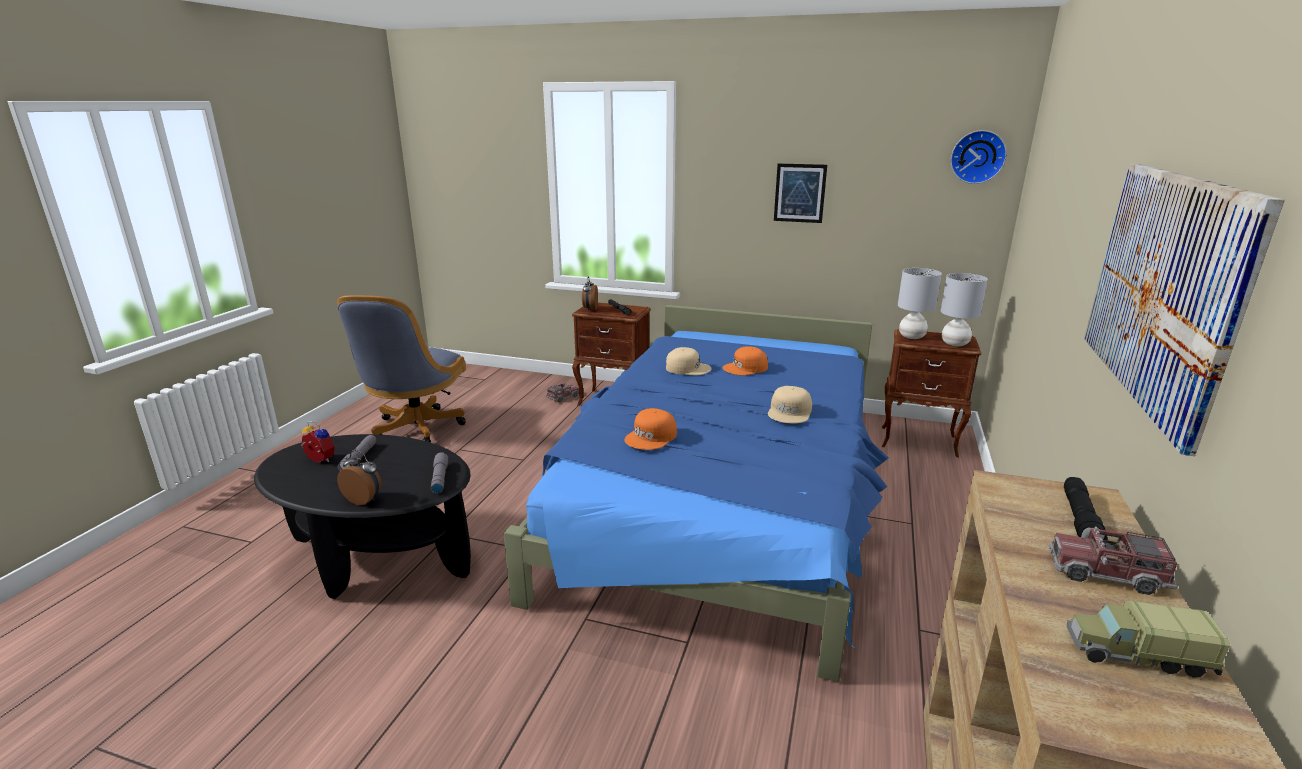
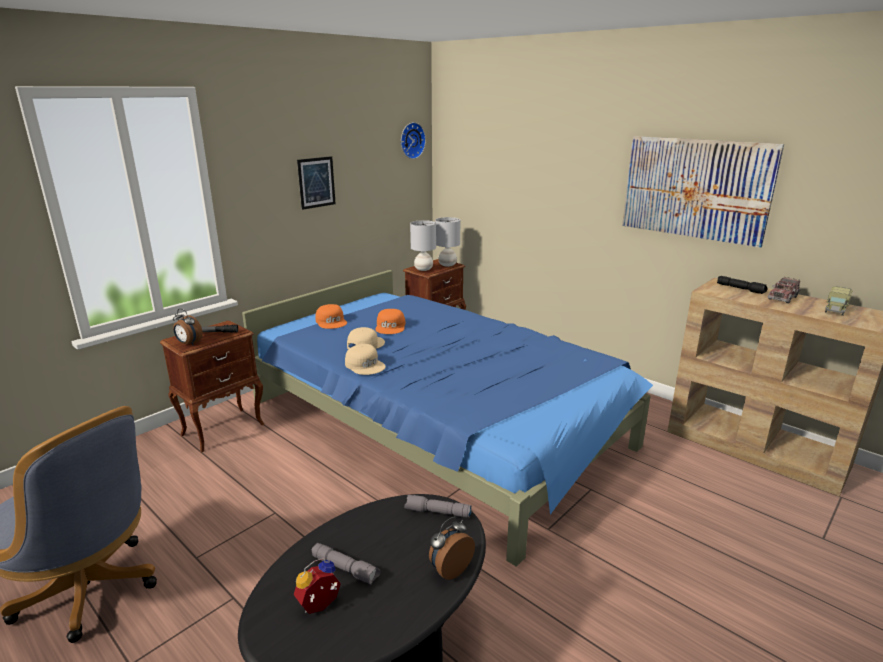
camera: 65 degrees left, 0 degrees up
toy truck [546,383,579,402] -> none
orange cap [625,408,677,450] -> orange cap moved to [315,304,347,329]
beige cap [768,386,812,423] -> beige cap moved to [345,344,386,375]

